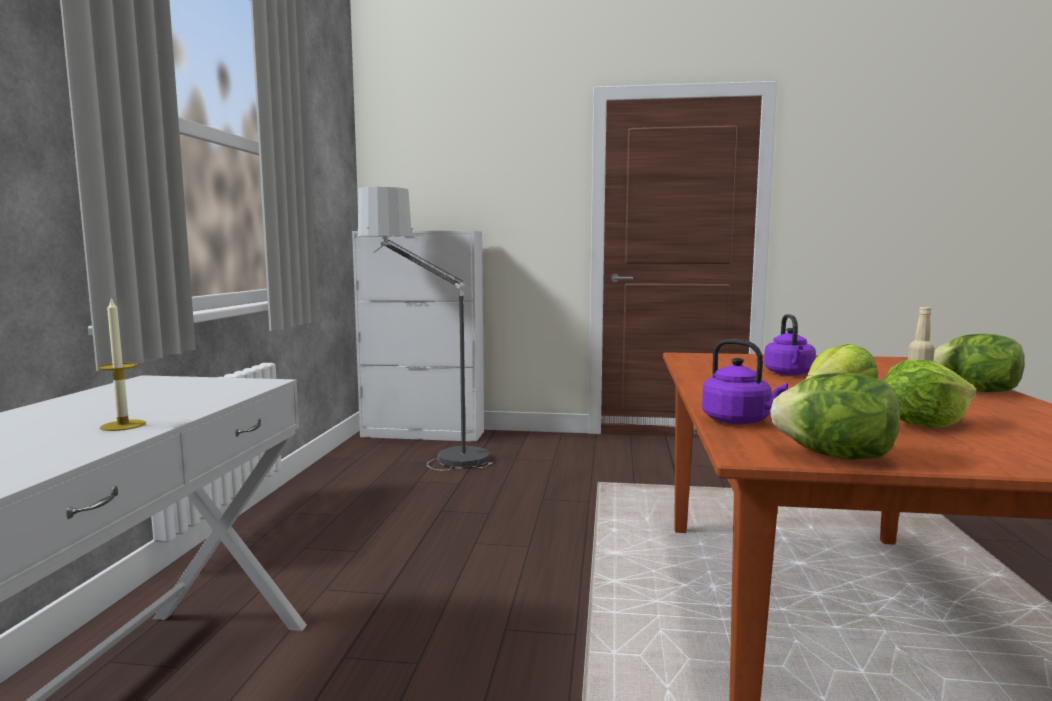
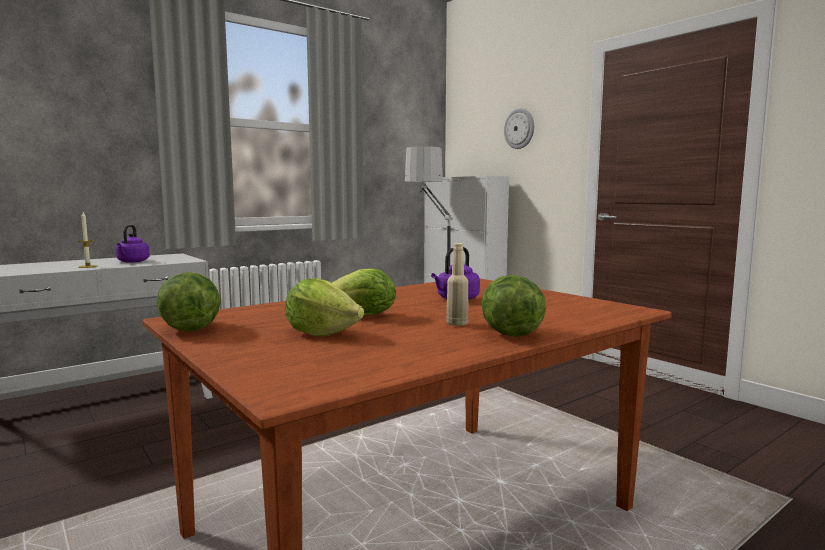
camera: 45 degrees right, 0 degrees up
purple kettle [702,339,788,424] -> purple kettle moved to [116,225,150,263]
none -> wall clock [504,108,534,149]

